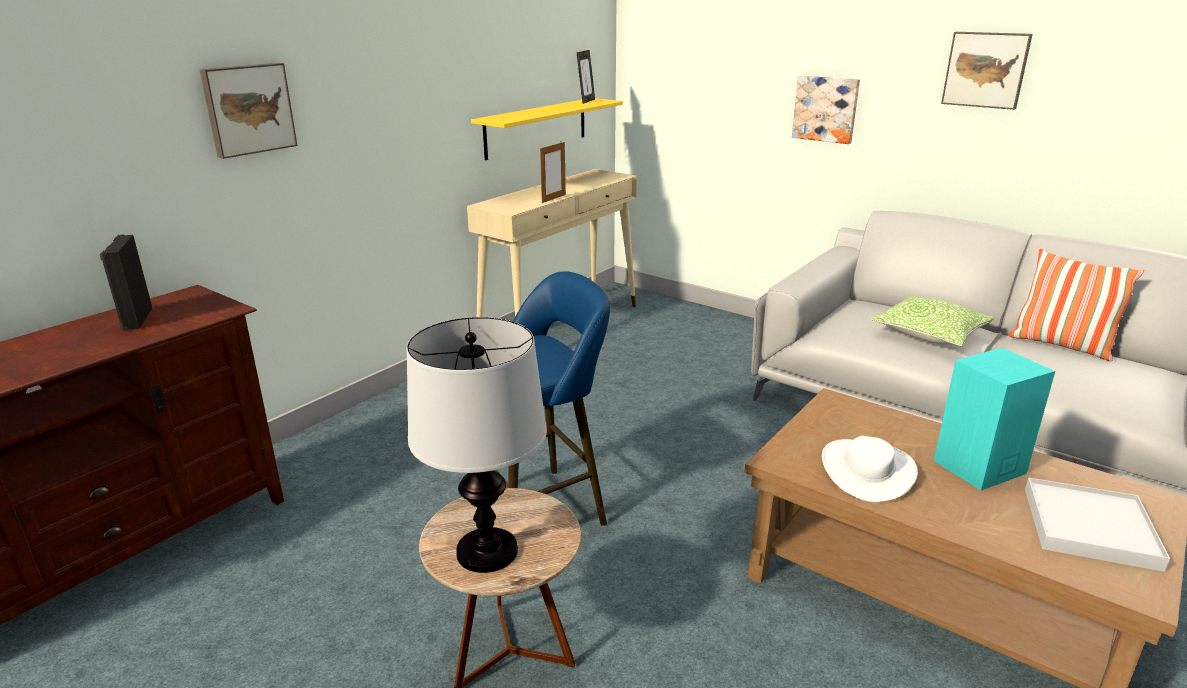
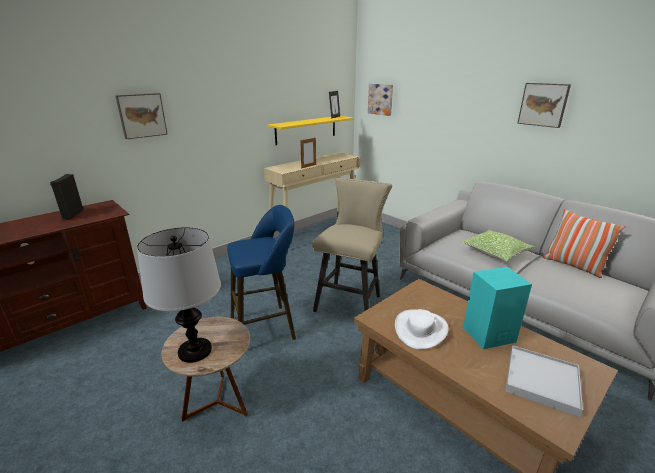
camera: 10 degrees right, 0 degrees up
picture [792,75,860,144] -> picture moved to [368,83,393,116]
none -> beige stool [312,178,392,312]

